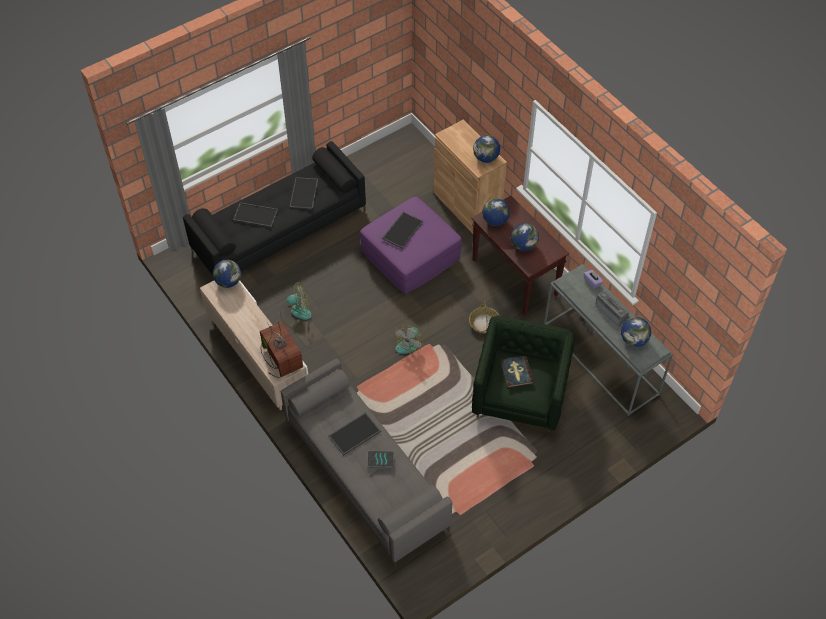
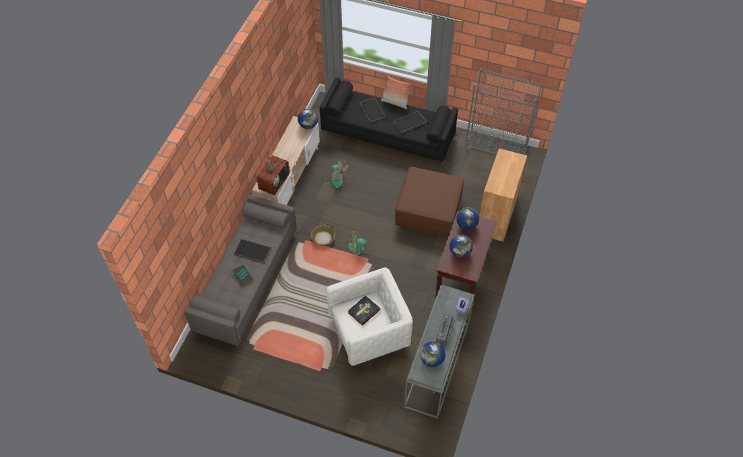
camera: 55 degrees right, 0 degrees up
purple ottoman [360,196,462,294] -> brown ottoman [395,167,464,237]
tray [382,212,423,248] -> none
basket [469,301,500,333] -> basket moved to [311,223,335,246]
green armchair [472,316,575,433] -> white armchair [326,267,413,367]
globe [473,135,500,163] -> none
none -> pillow [381,75,412,109]
none -> grey bookcase [465,69,542,155]

